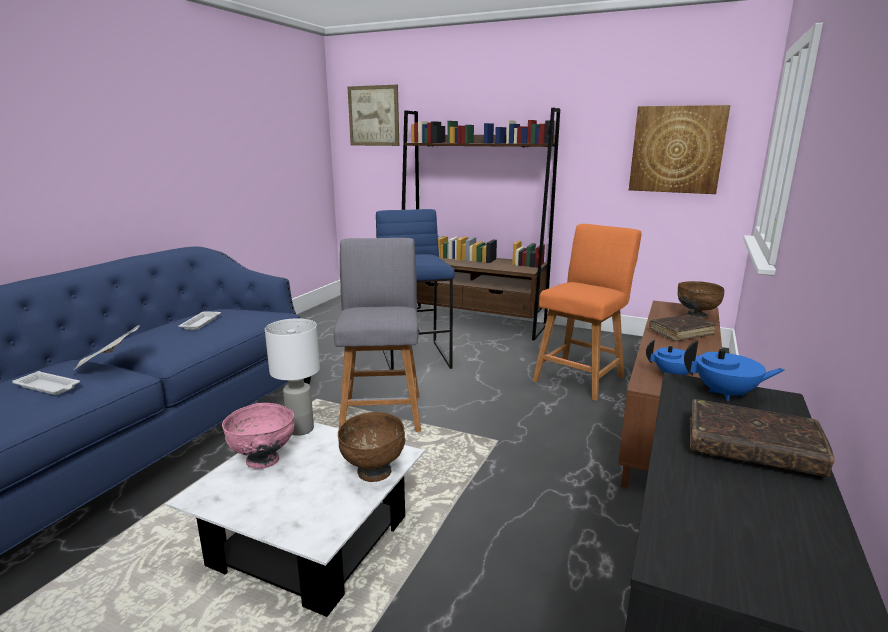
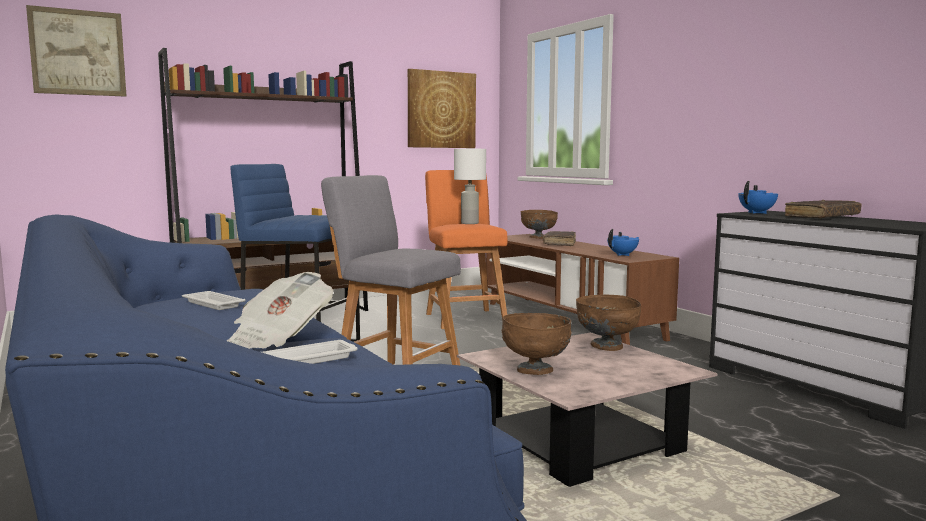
camera: 55 degrees left, 10 degrees down
white coffee table [165,422,425,617] -> pink coffee table [457,333,717,487]
pink bowl [222,403,294,469] -> brown bowl [502,313,572,375]
white table lamp [265,318,320,436] -> white table lamp moved to [454,149,486,224]

